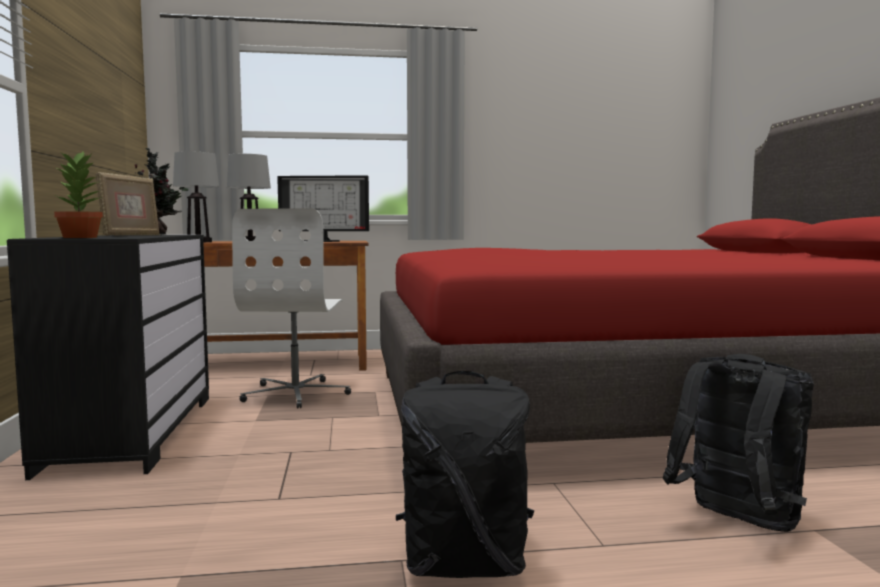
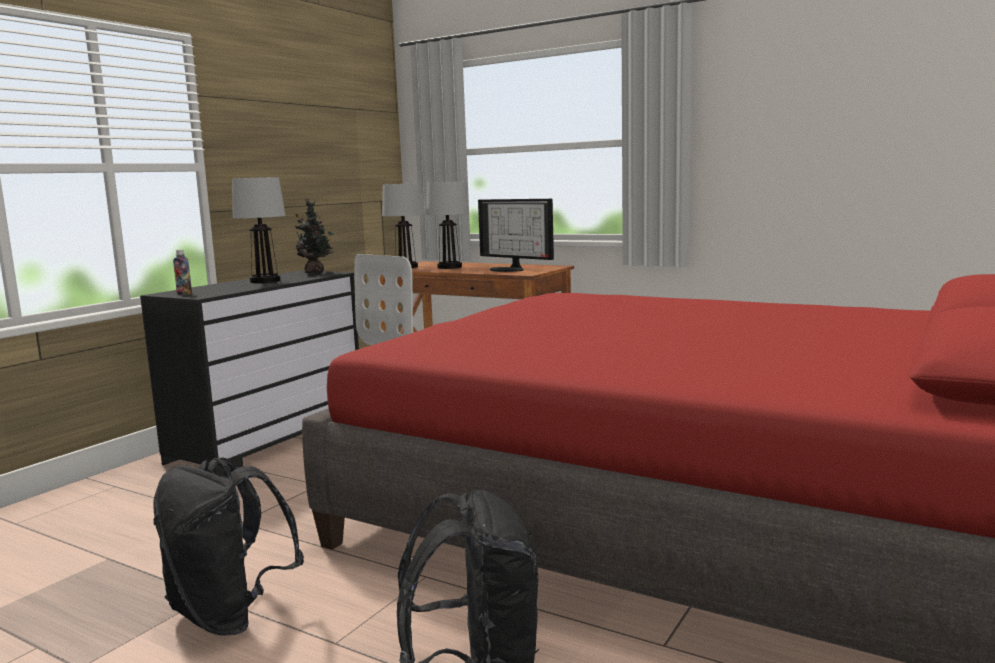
camera: 40 degrees right, 5 degrees up
potted plant [54,152,103,238] -> bottle [173,250,192,295]
picture frame [96,172,160,236] -> table lamp [232,177,286,283]

